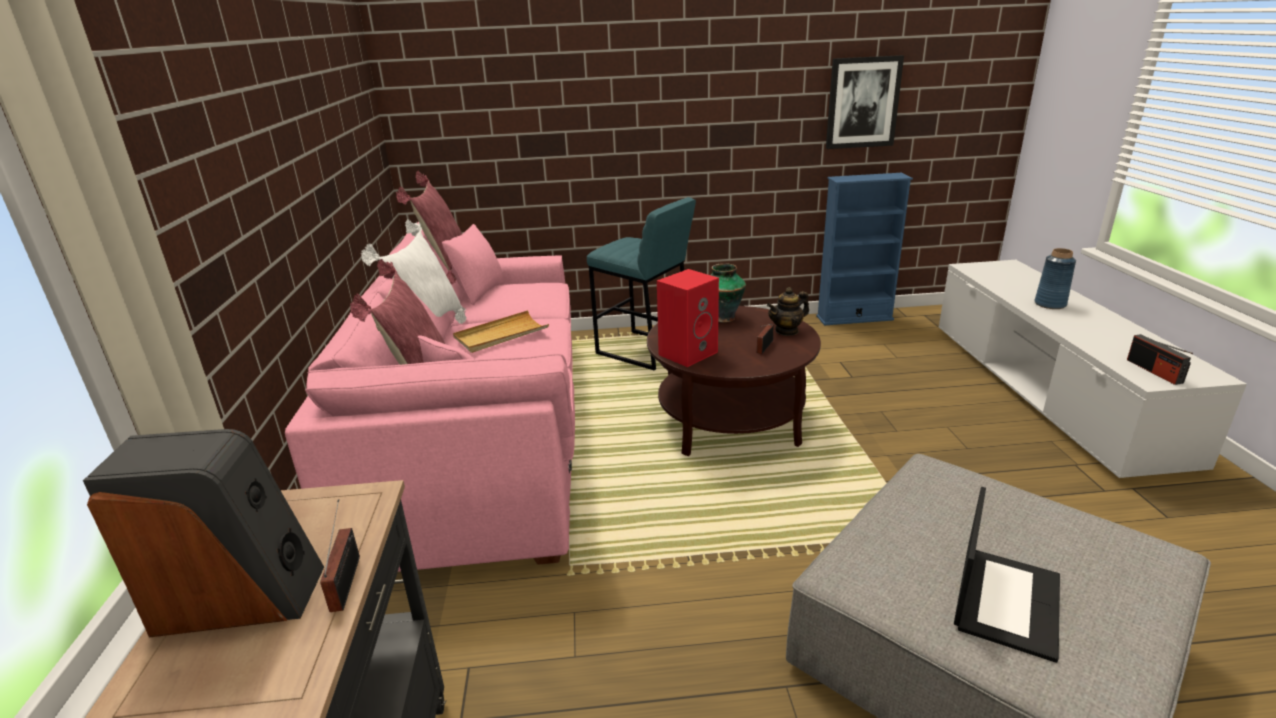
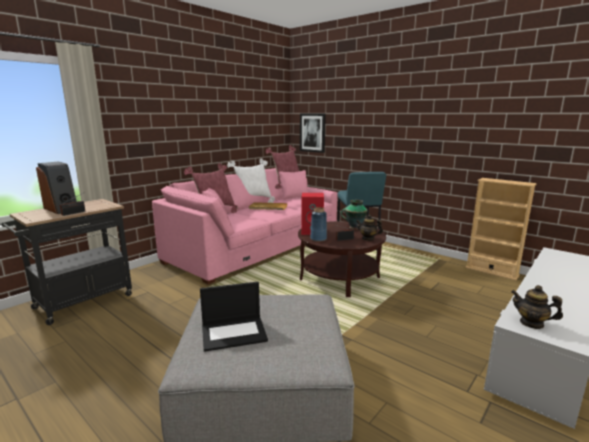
camera: 45 degrees right, 10 degrees down
blue bookcase [816,173,913,325] -> beige bookcase [465,178,537,280]
picture [826,55,904,149] -> picture moved to [300,114,326,153]
blue vase [1034,248,1076,309] -> blue vase moved to [310,207,327,242]
radio [1127,334,1193,385] -> teapot [511,285,563,329]

